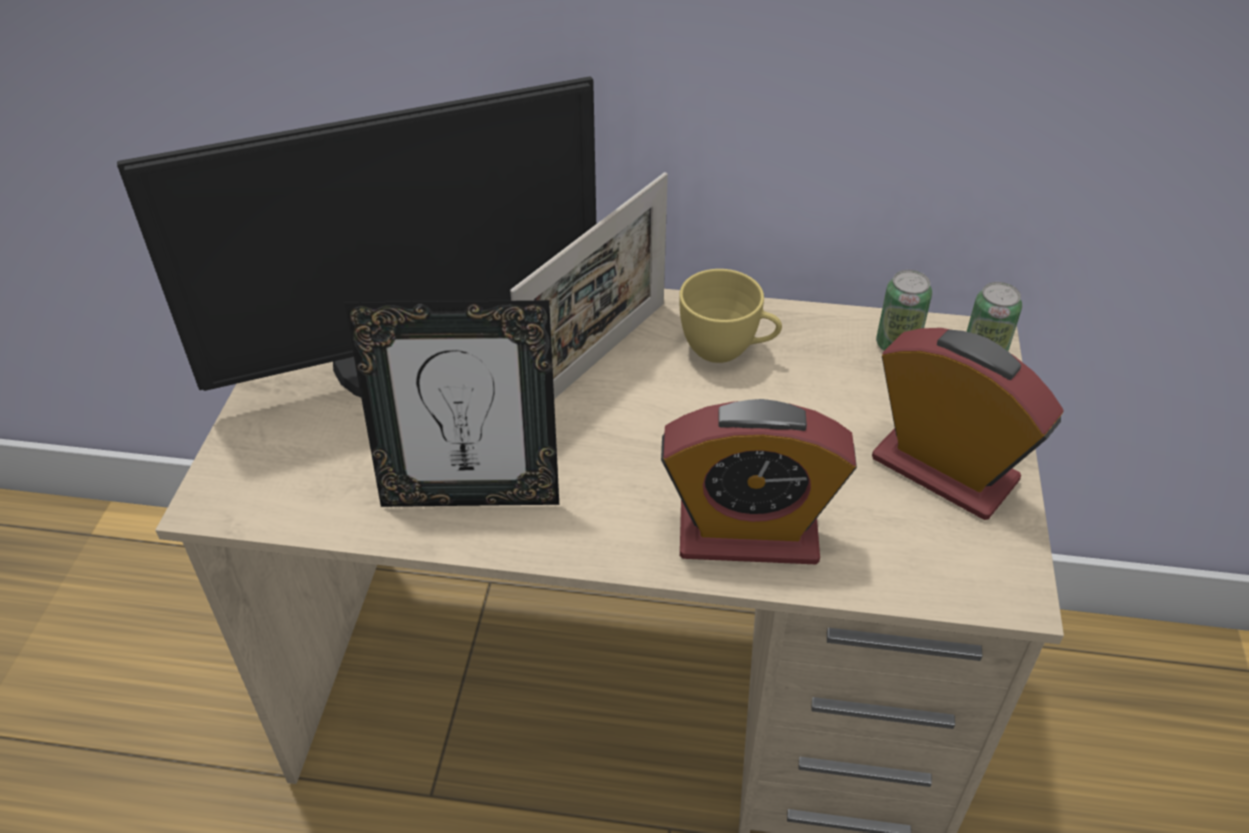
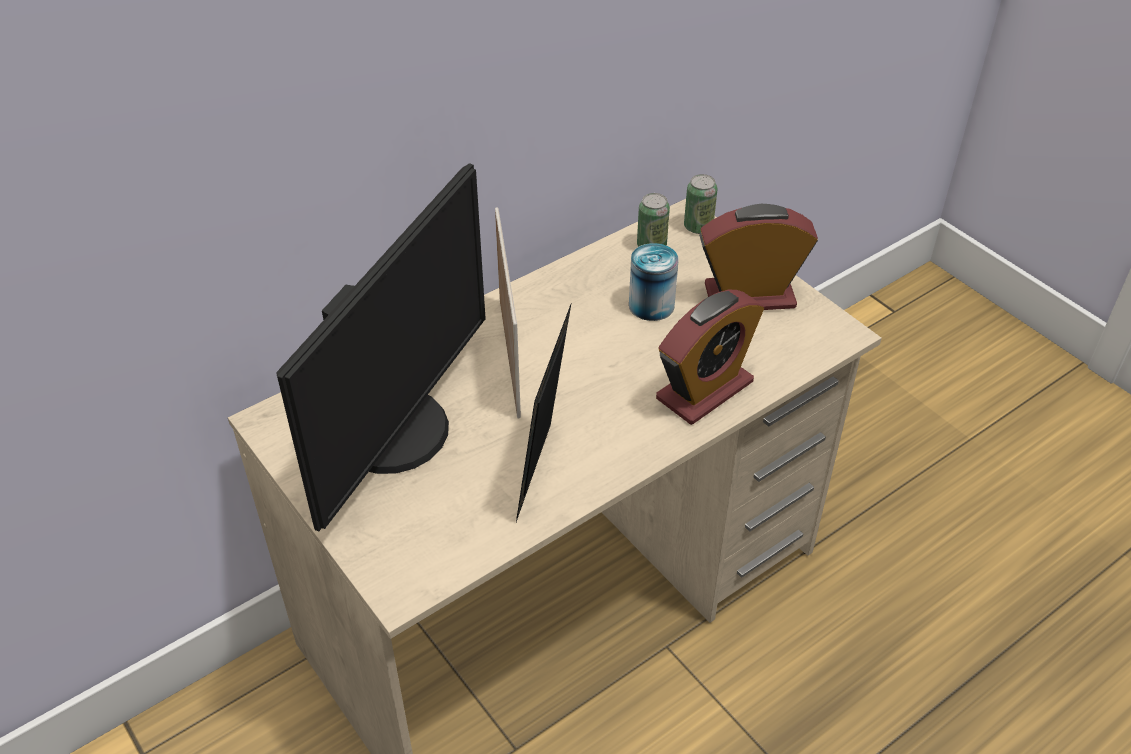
camera: 45 degrees left, 0 degrees up
picture frame [344,300,559,507] -> picture frame turned 150 degrees clockwise [516,302,572,522]
yellow cup [679,269,782,363] -> none
none -> can [629,243,679,321]

